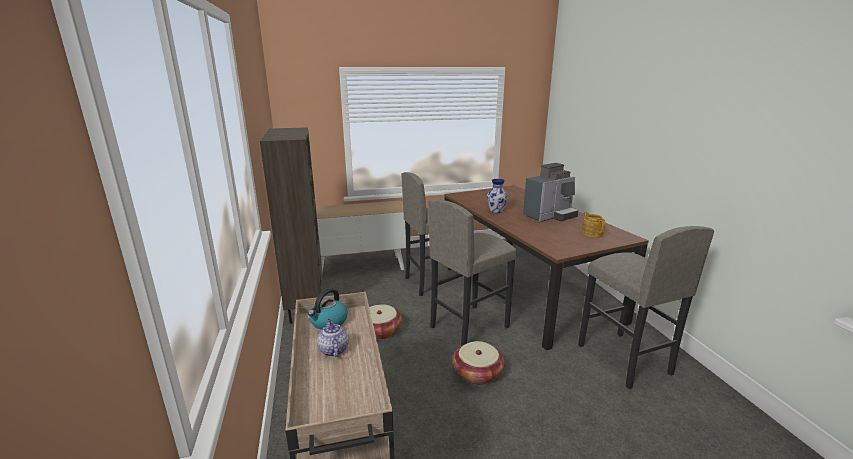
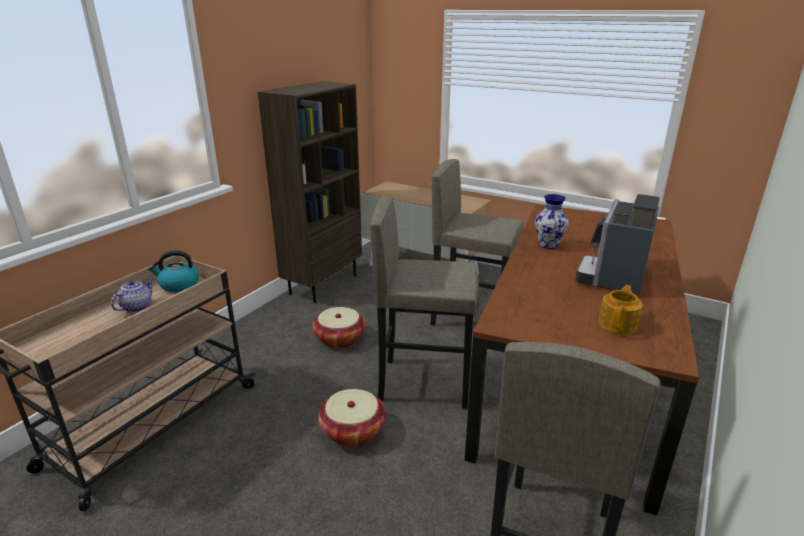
camera: 45 degrees right, 5 degrees up
coffee machine [523,163,578,222] -> coffee machine turned 105 degrees clockwise [575,194,660,295]

